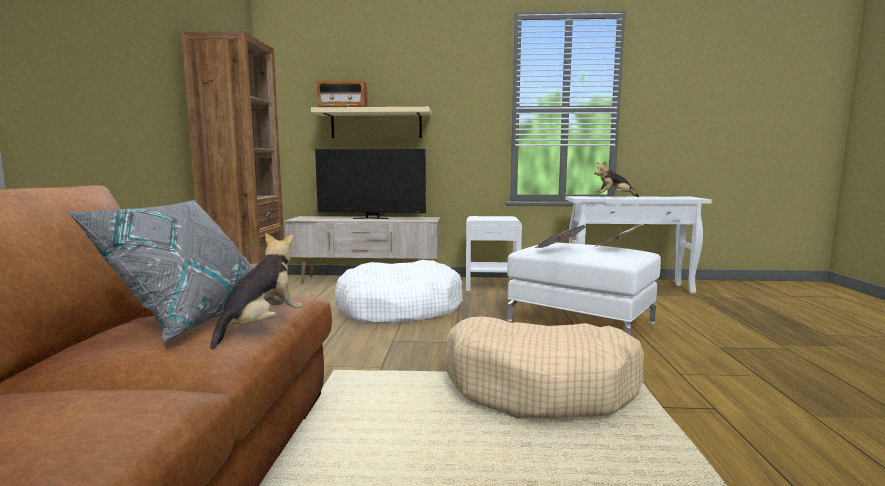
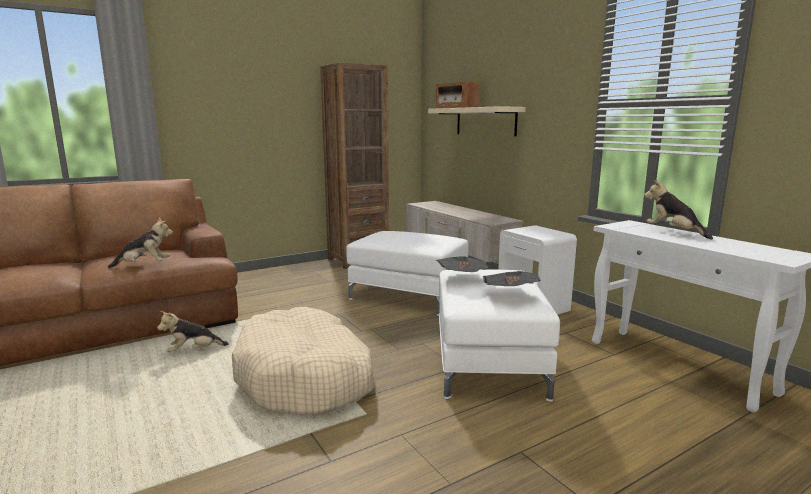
camera: 55 degrees right, 5 degrees up
grey pillow [66,200,253,341] -> none
television [315,149,426,219] -> none
white dog bed [335,260,463,324] -> white ottoman [346,231,468,316]
none -> plush toy [157,311,229,352]

